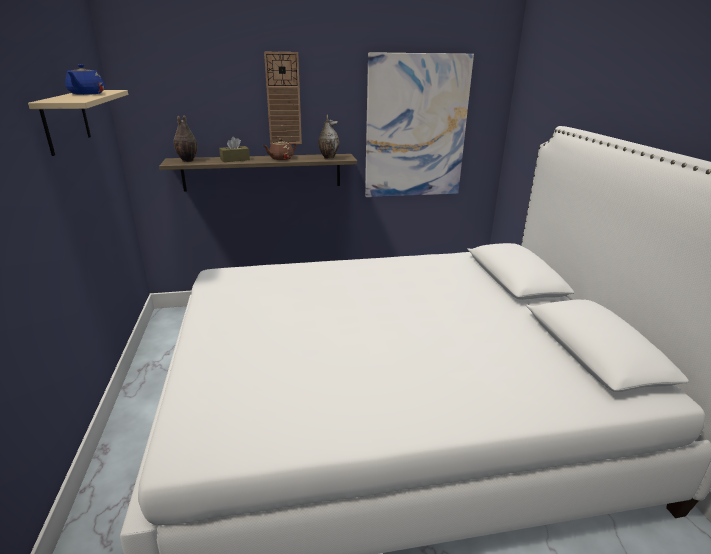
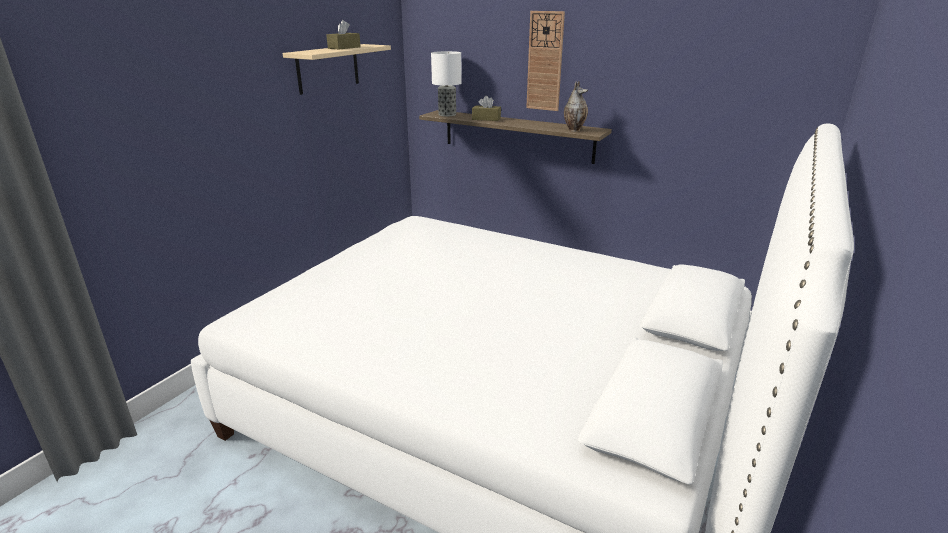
camera: 40 degrees right, 0 degrees up
blue teapot [65,64,105,95] -> brown tissue box [326,20,361,49]
vase [174,115,197,162] -> table lamp [431,51,462,116]
brown teapot [262,139,297,160] -> none
picture [365,52,474,197] -> none

